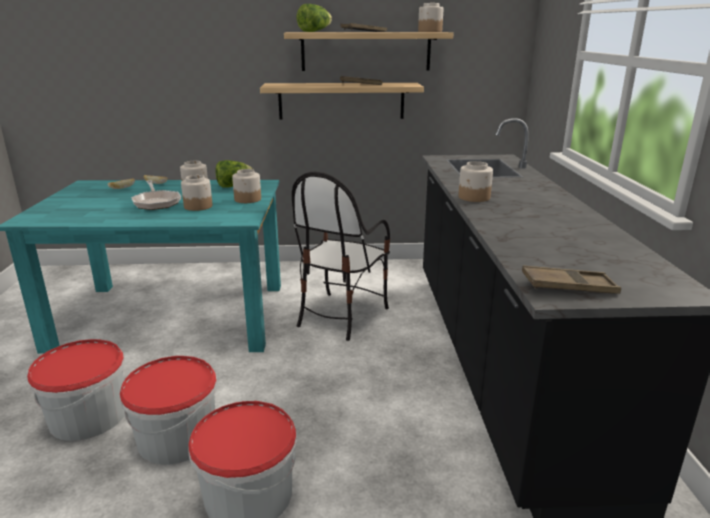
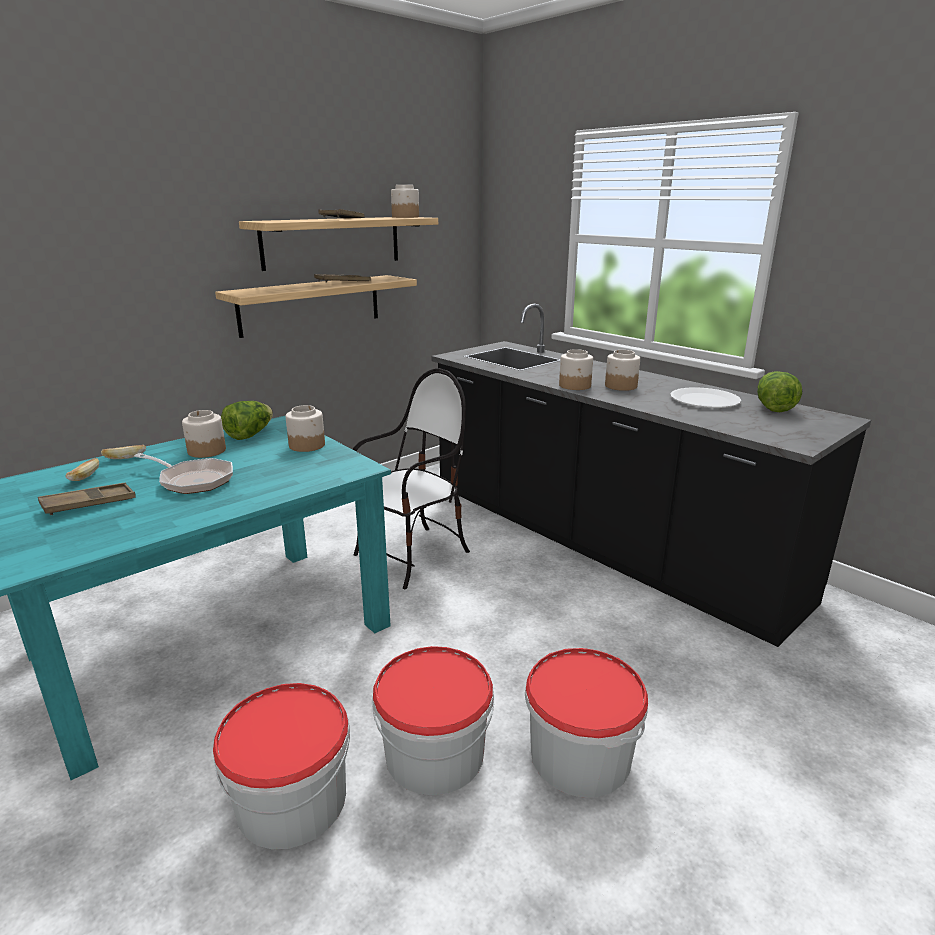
camera: 40 degrees left, 0 degrees up
jar [181,175,213,211] -> jar moved to [605,350,640,391]
chair [292,172,390,341] -> chair turned 120 degrees counterclockwise [353,368,470,590]
lettuce [296,4,332,32] -> lettuce moved to [757,371,802,412]
brown tray [522,265,621,294] -> brown tray moved to [38,483,136,515]
none -> white plate [670,387,741,408]

